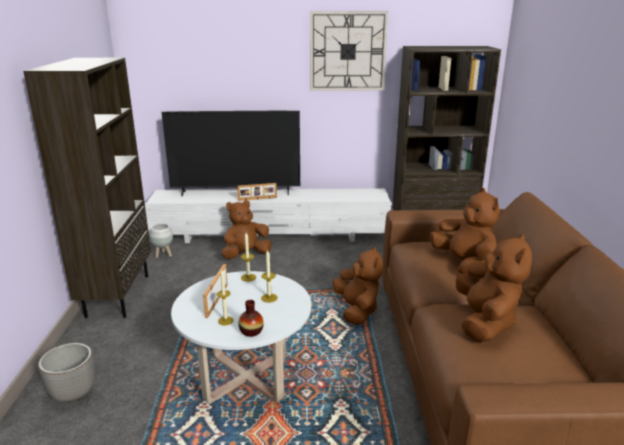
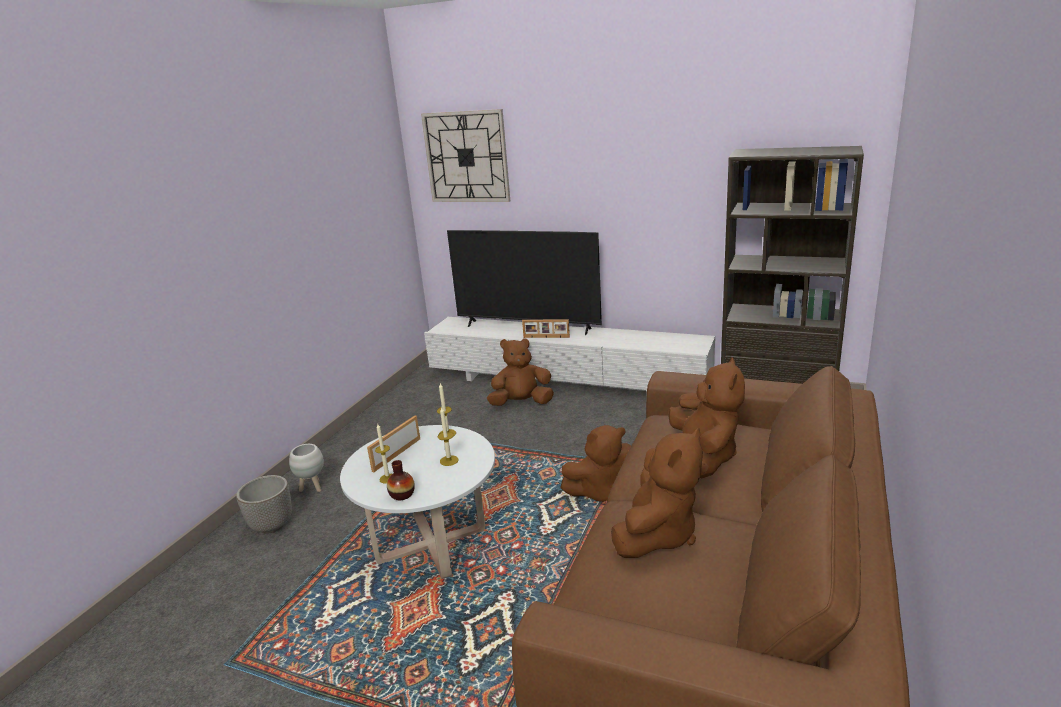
camera: 25 degrees right, 0 degrees up
brown bookcase [23,58,151,318] -> none
white planter [149,224,173,258] -> white planter moved to [289,444,324,492]
wall clock [310,11,388,91] -> wall clock moved to [421,109,510,202]
brown plush toy [333,246,383,326] -> brown plush toy turned 60 degrees clockwise [560,425,631,502]

